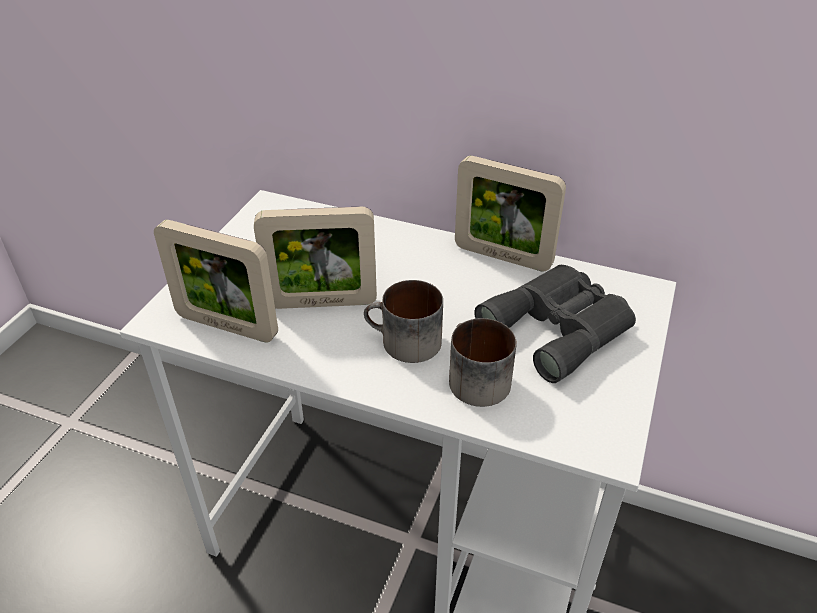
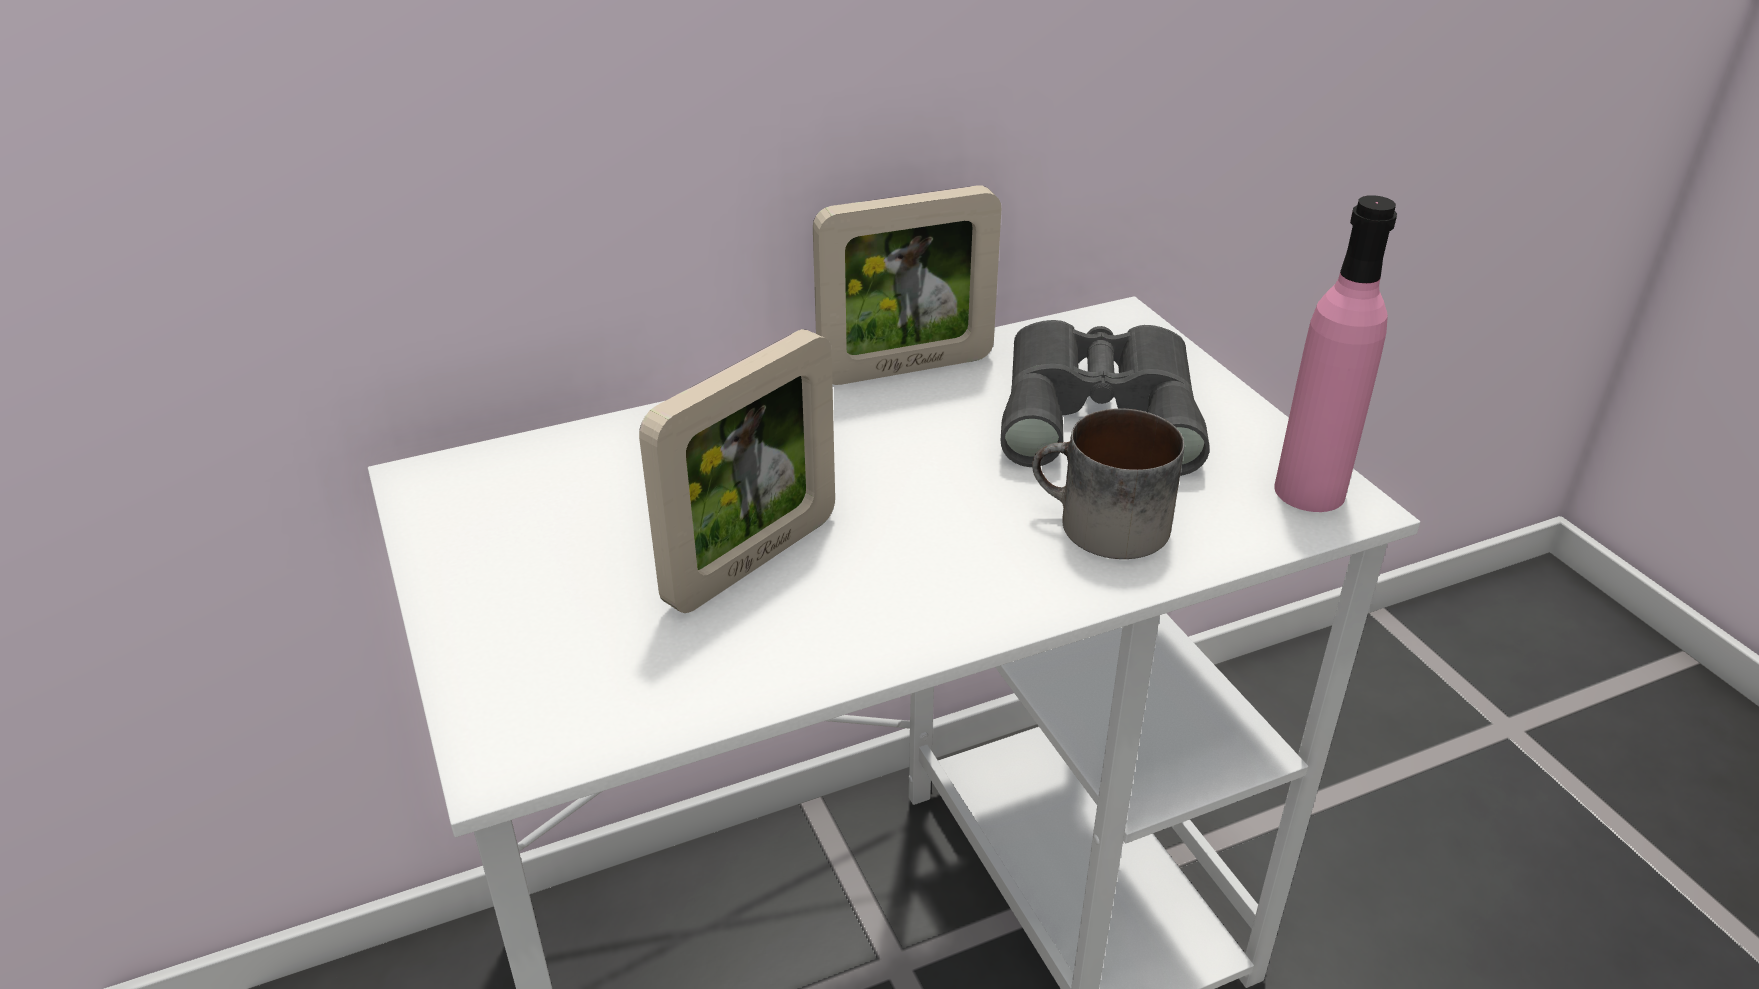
camera: 45 degrees left, 5 degrees down
picture frame [154,220,278,343] -> none
mug [364,280,443,363] -> none
none -> pink bottle [1275,195,1397,512]

